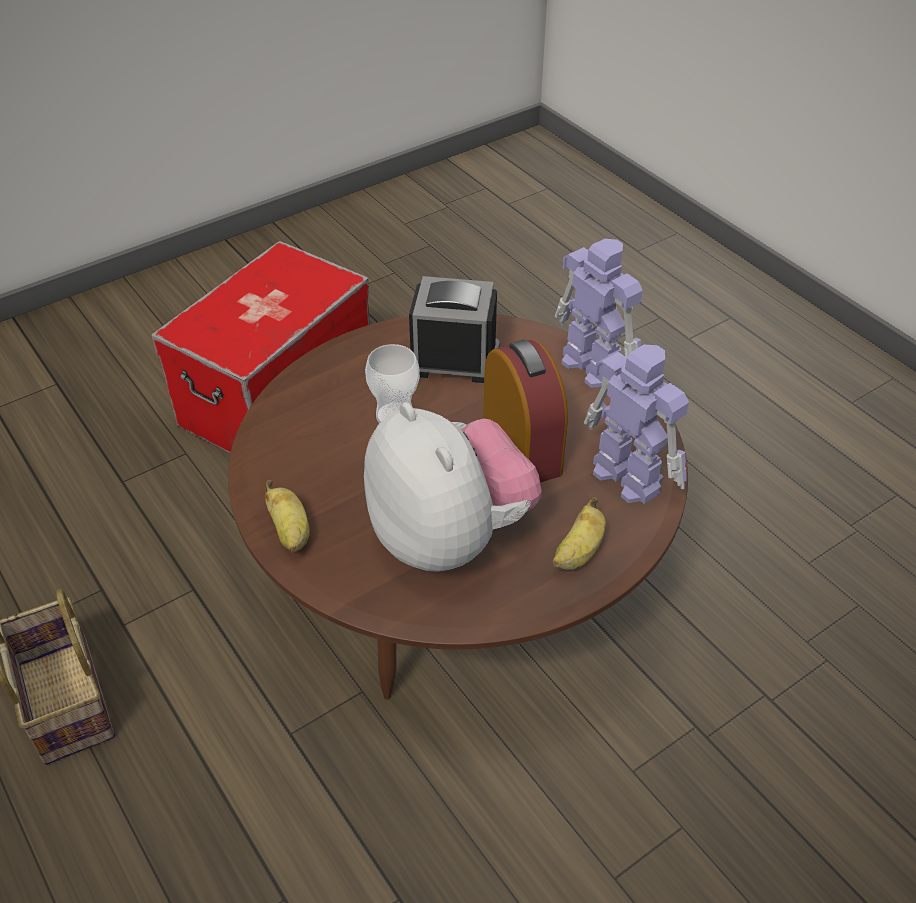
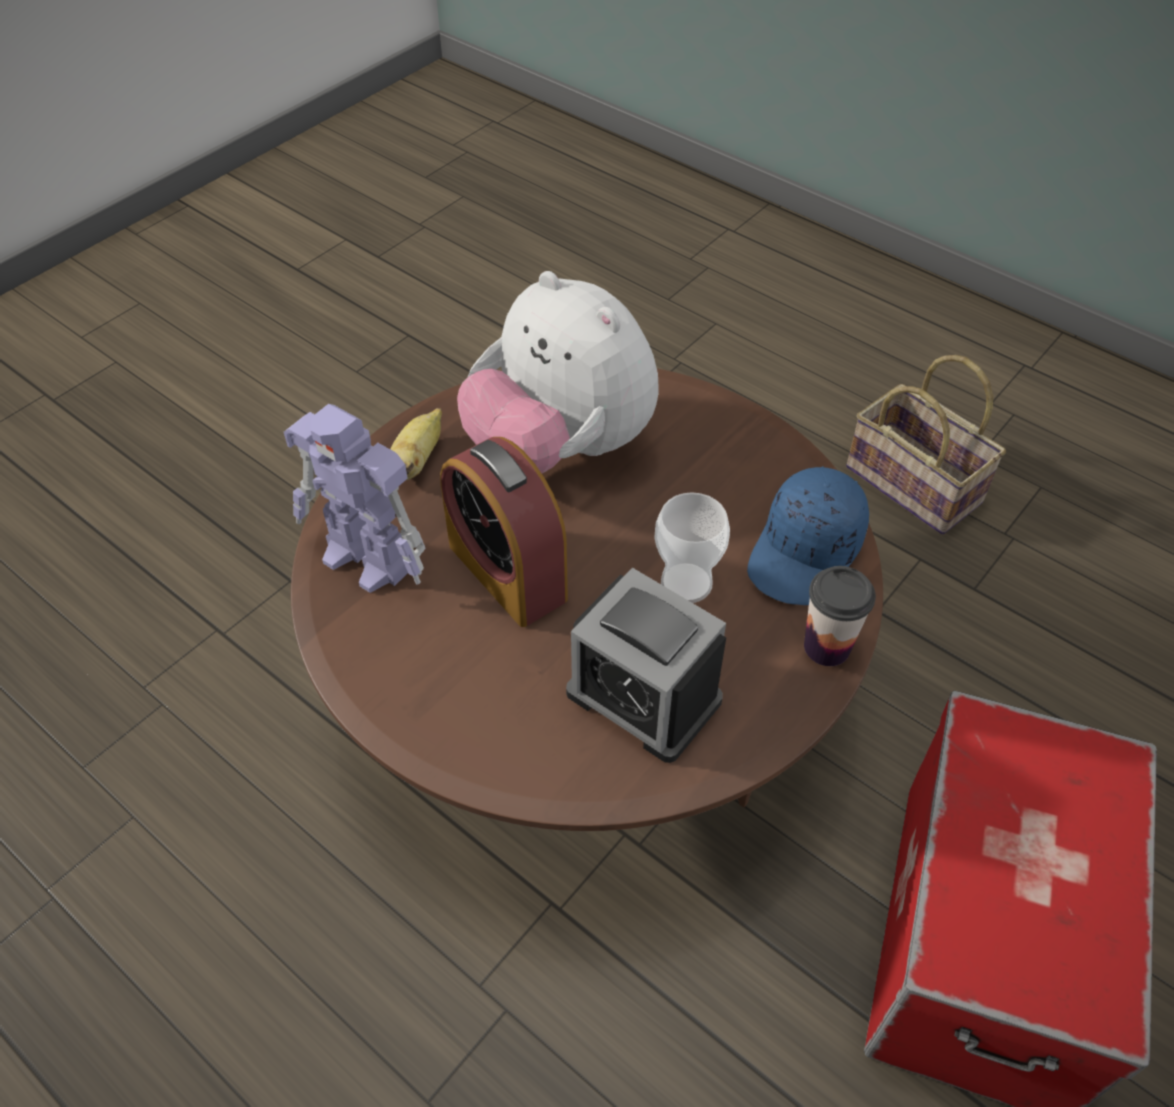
camera: 165 degrees right, 5 degrees up
banana [265,480,310,553] -> none
alarm clock [409,276,499,383] -> alarm clock turned 45 degrees clockwise [566,568,726,763]
toy robot [555,239,643,388] -> none
none -> blue cap [747,466,869,605]
none -> cup [804,566,876,666]

